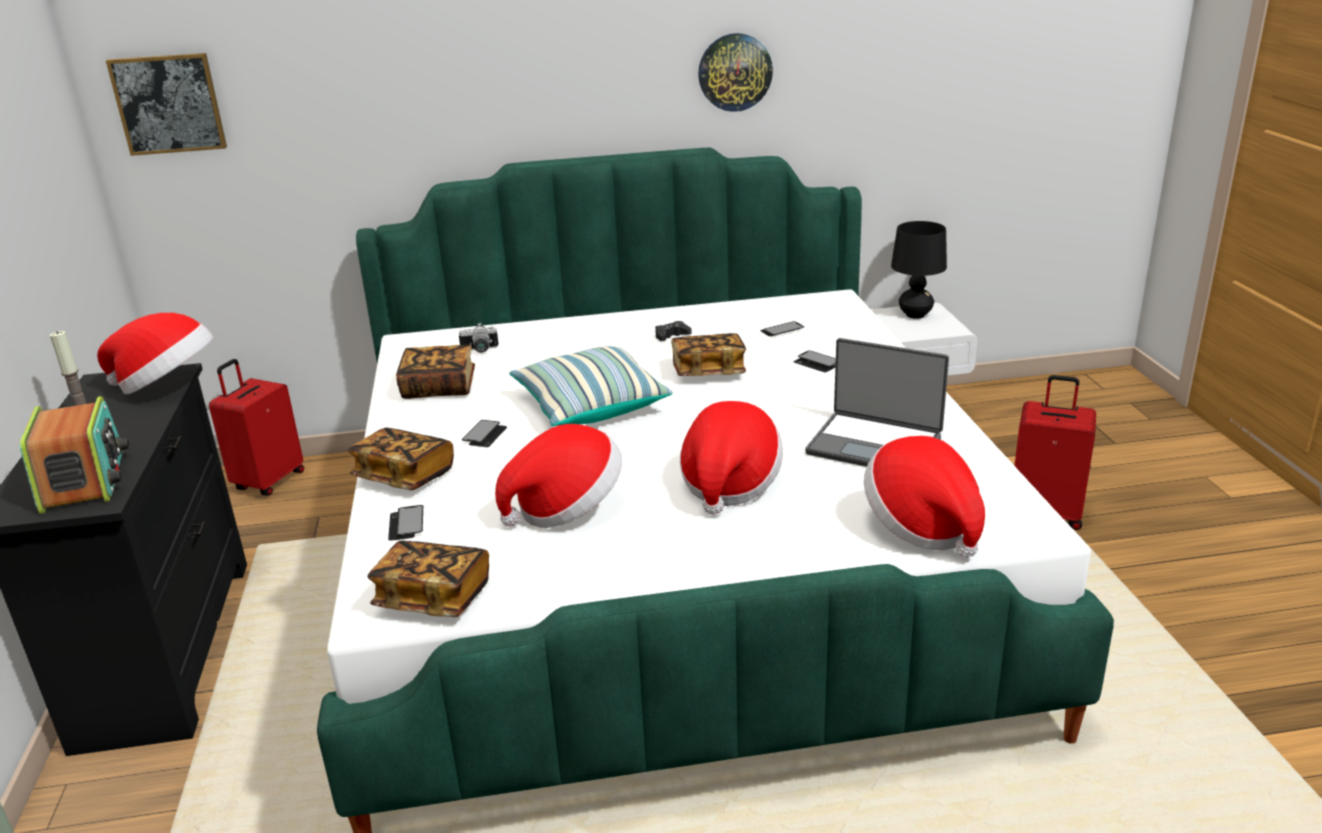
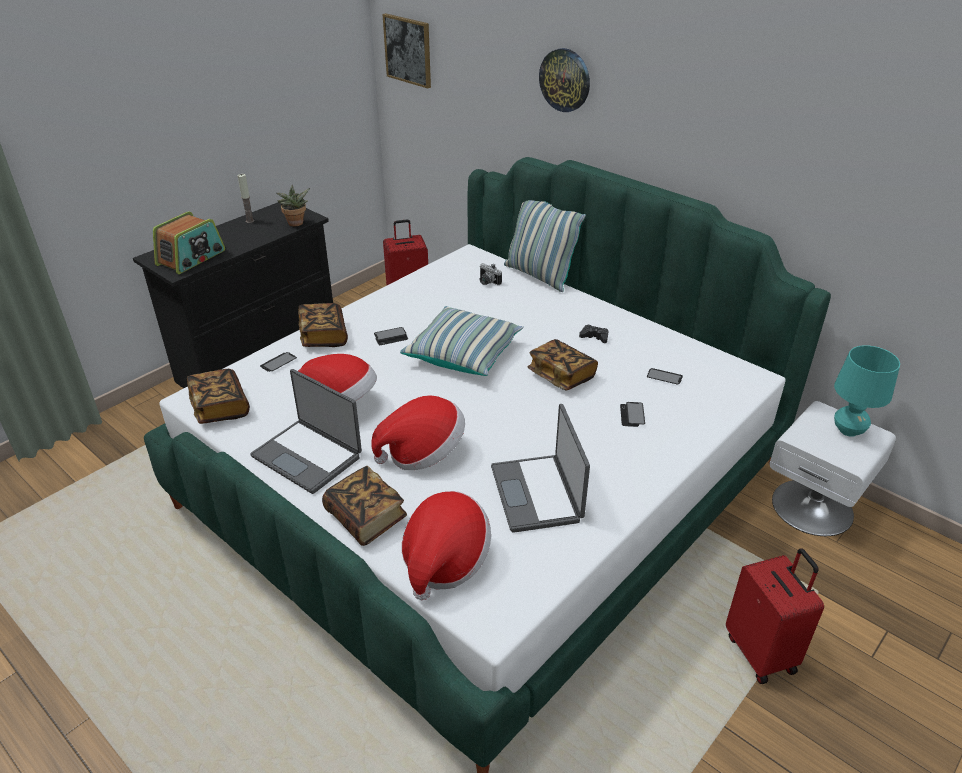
camera: 50 degrees right, 10 degrees up
hat [97,313,213,394] -> potted plant [276,185,310,227]
book [396,345,475,399] -> book moved to [322,466,407,546]
wall clock [698,33,773,112] -> wall clock moved to [539,48,590,112]
black table lamp [891,221,947,319] -> turquoise table lamp [834,345,900,437]
none -> laptop [250,369,362,494]
none -> pillow [504,200,586,292]

